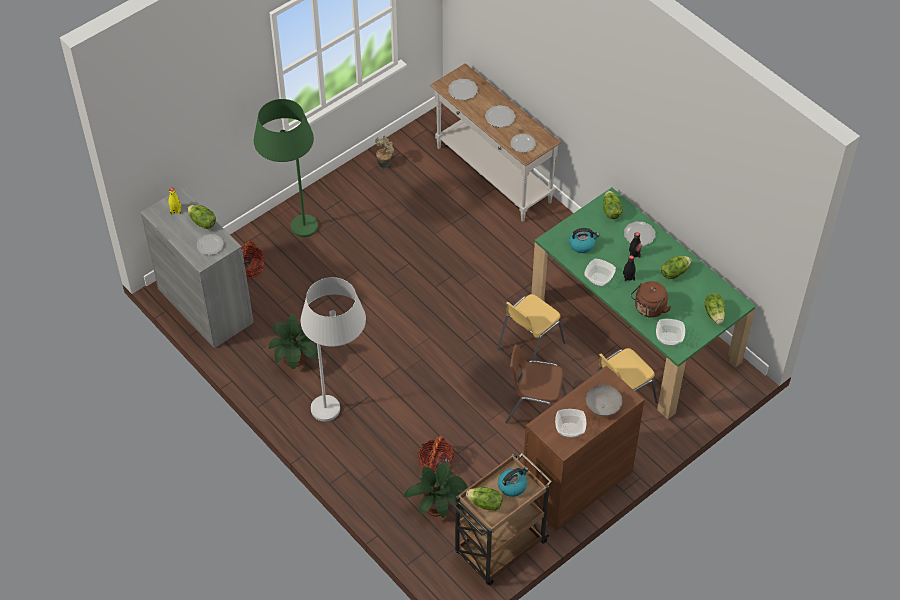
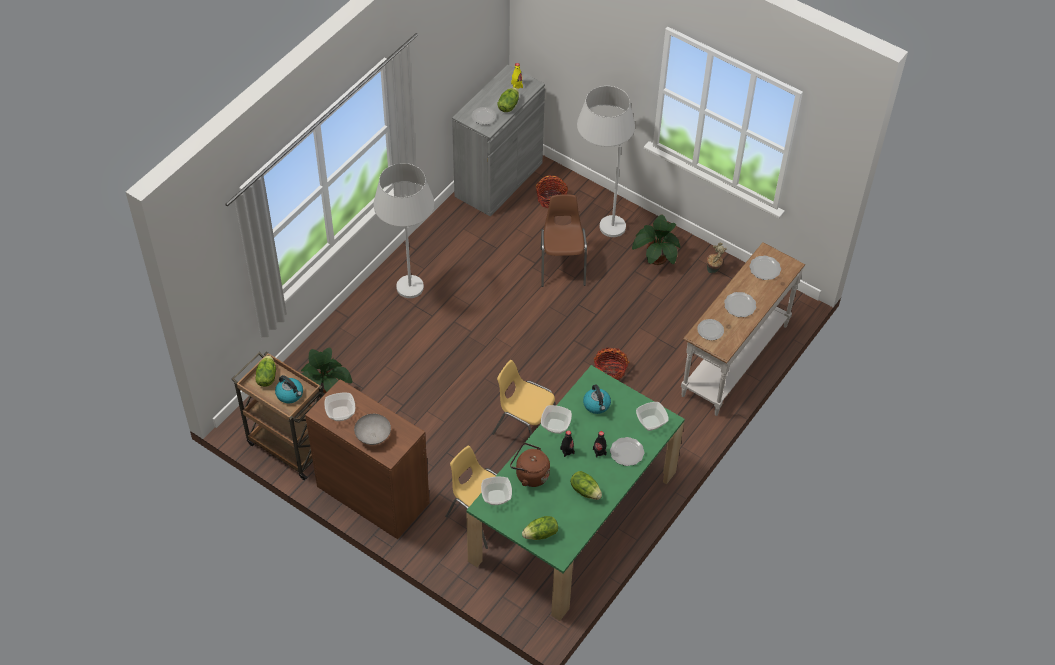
camera: 75 degrees right, 0 degrees up
green floor lamp [254,99,318,237] -> white floor lamp [577,86,635,237]
potted plant [268,314,318,369] -> potted plant moved to [632,215,681,265]
basket [418,435,455,473] -> basket moved to [594,347,629,381]
brown chair [505,345,567,423] -> brown chair moved to [541,194,587,287]
lettuce [603,191,623,219] -> bowl [636,402,669,431]

